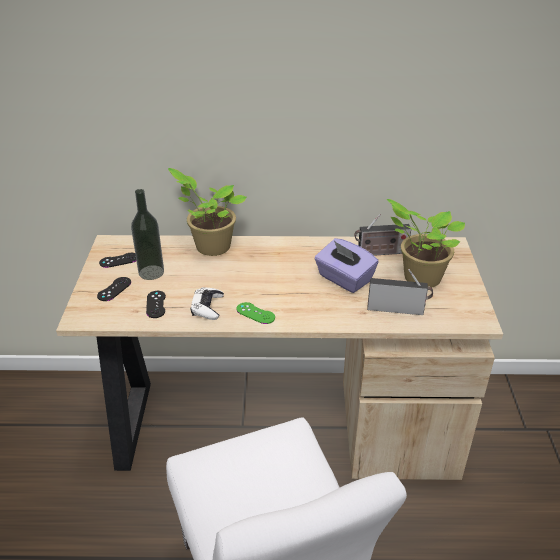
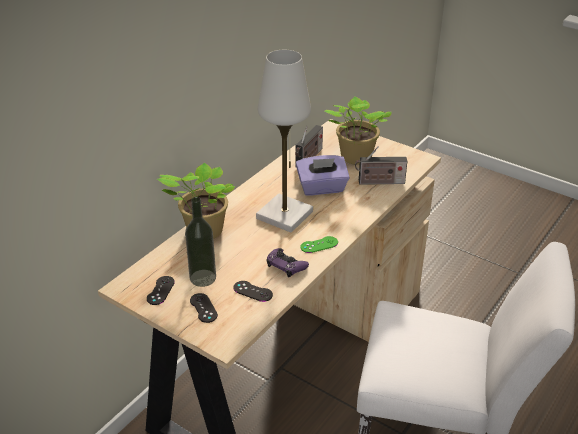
camera: 55 degrees left, 0 degrees up
white game controller [190,287,224,320] -> purple game controller [267,248,309,277]
radio [367,269,433,315] -> radio turned 135 degrees counterclockwise [355,146,407,185]
none -> white table lamp [256,50,313,232]

